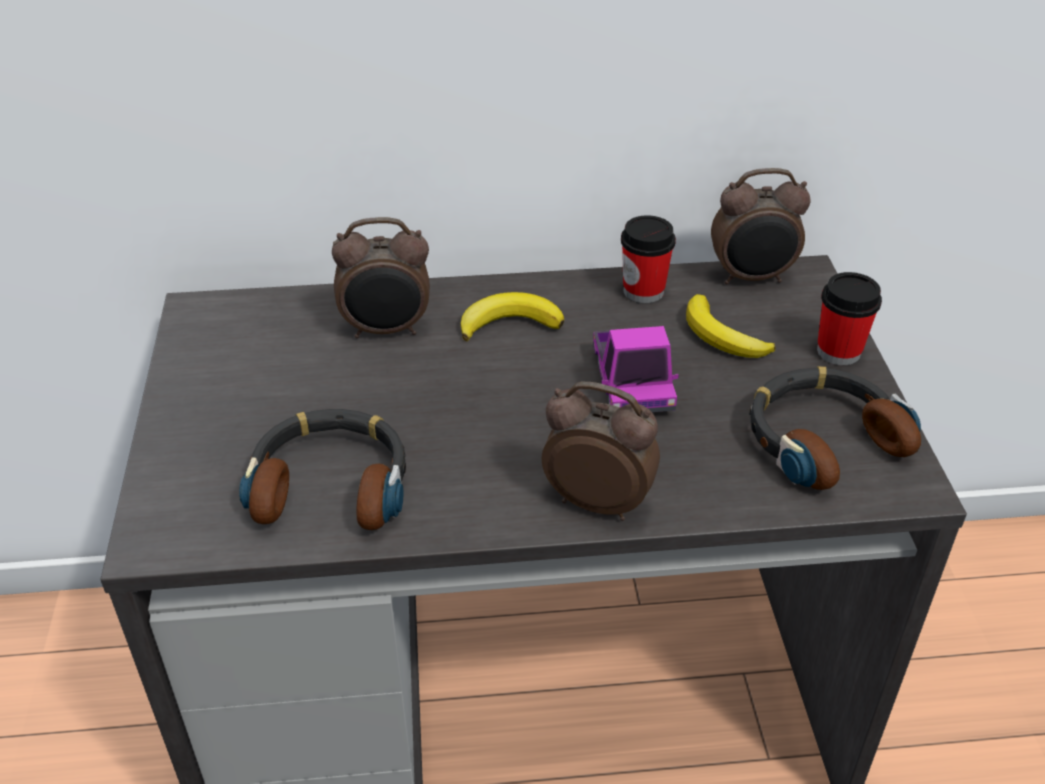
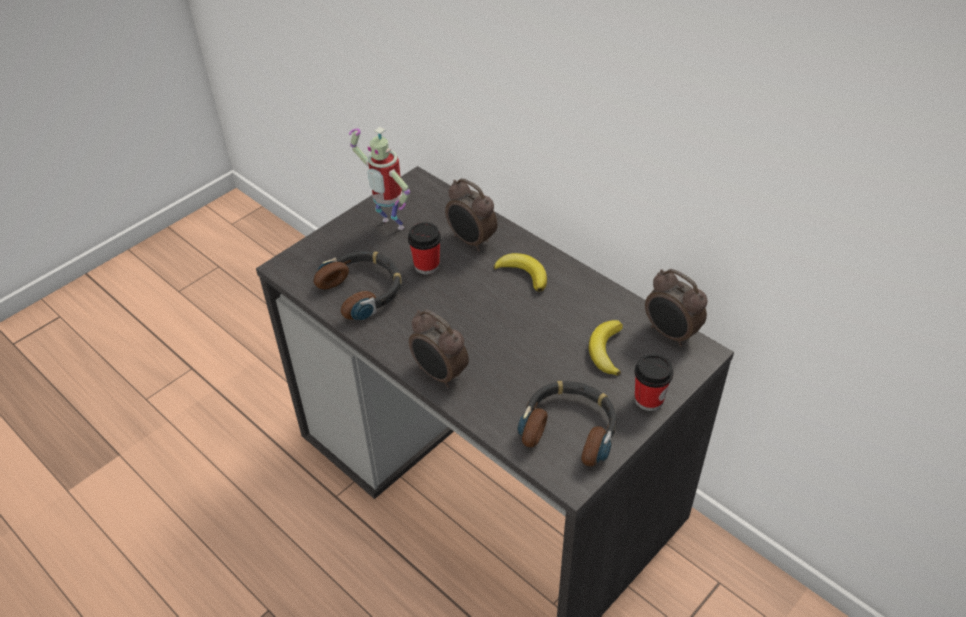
camera: 50 degrees right, 5 degrees up
alarm clock [542,382,660,521] -> alarm clock turned 150 degrees clockwise [409,310,469,388]
toy truck [593,326,679,412] -> none
cup [621,215,676,303] -> cup moved to [408,222,441,275]
none -> toy robot [349,127,410,230]

